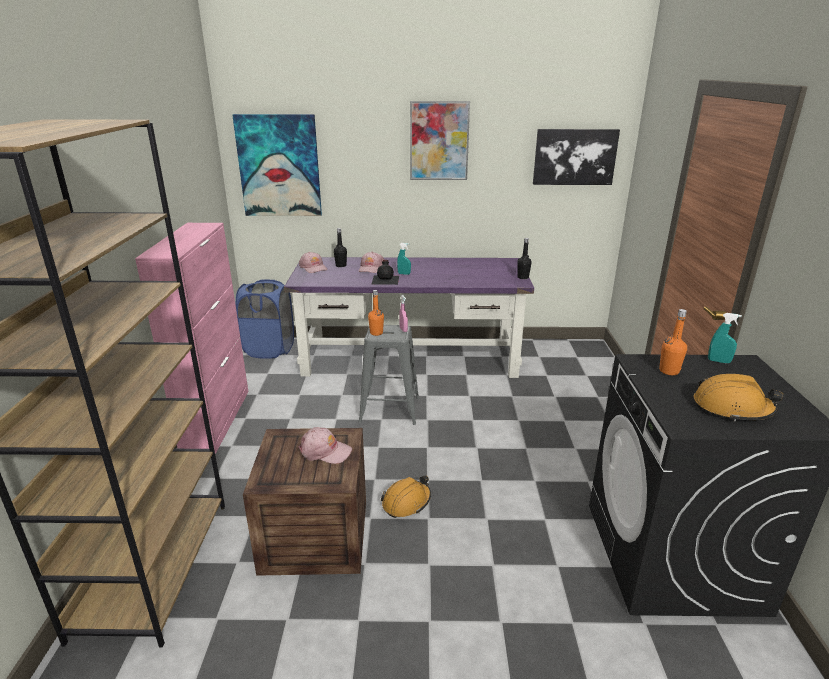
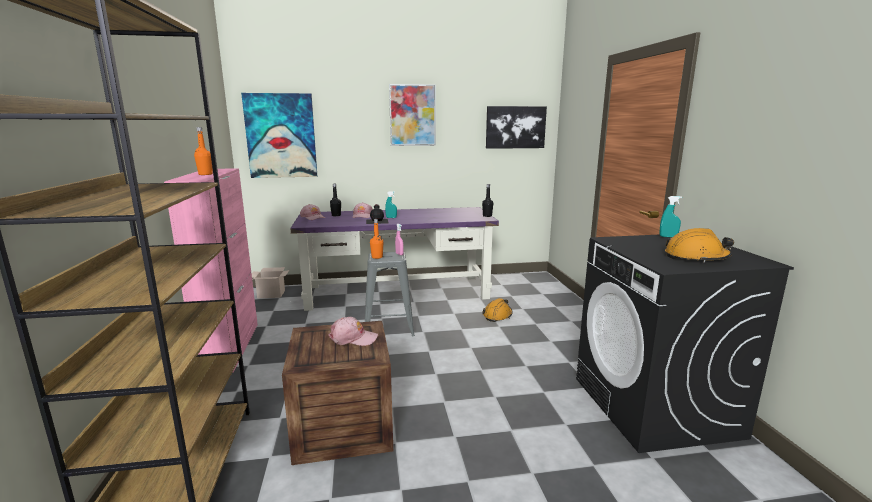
camera: 10 degrees left, 10 degrees down
blue laundry basket [236,280,294,359] -> cardboard box [252,267,289,298]
orange hard hat [381,475,431,518] -> orange hard hat moved to [482,298,513,322]
orange bottle [659,309,687,375] -> orange bottle moved to [194,127,213,175]

